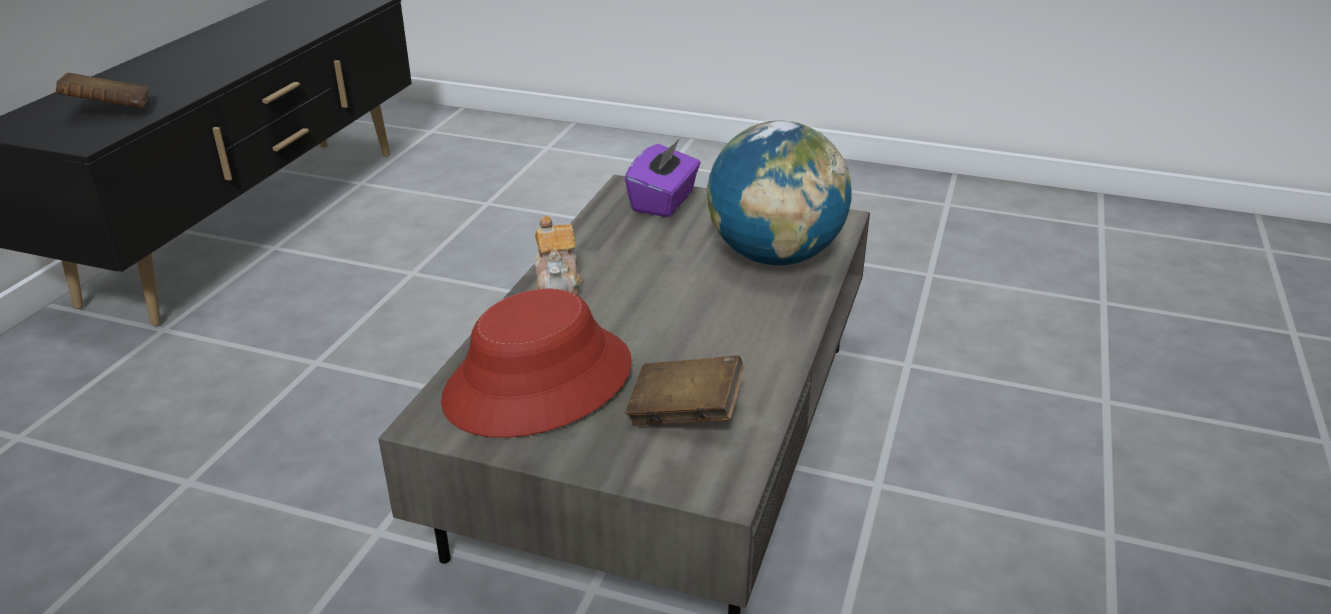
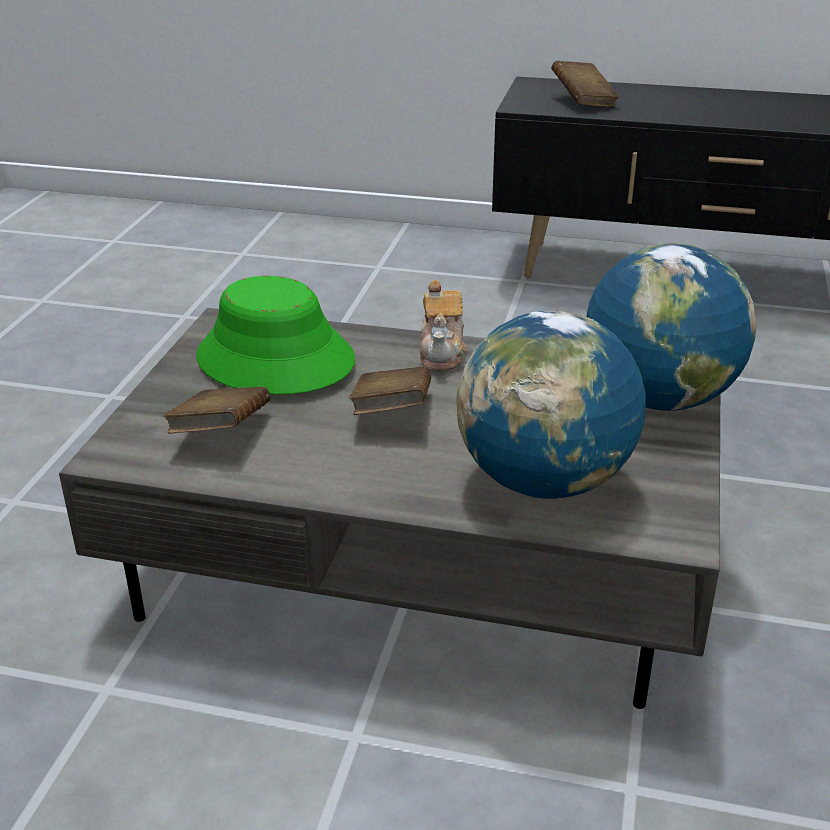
camera: 85 degrees right, 0 degrees up
red hat [441,289,632,438] -> green hat [196,276,355,395]
teapot [535,216,582,295] -> teapot turned 75 degrees counterclockwise [420,280,467,371]
purple tissue box [625,140,700,217] -> globe [586,243,756,411]
none -> brown book [349,366,431,415]

